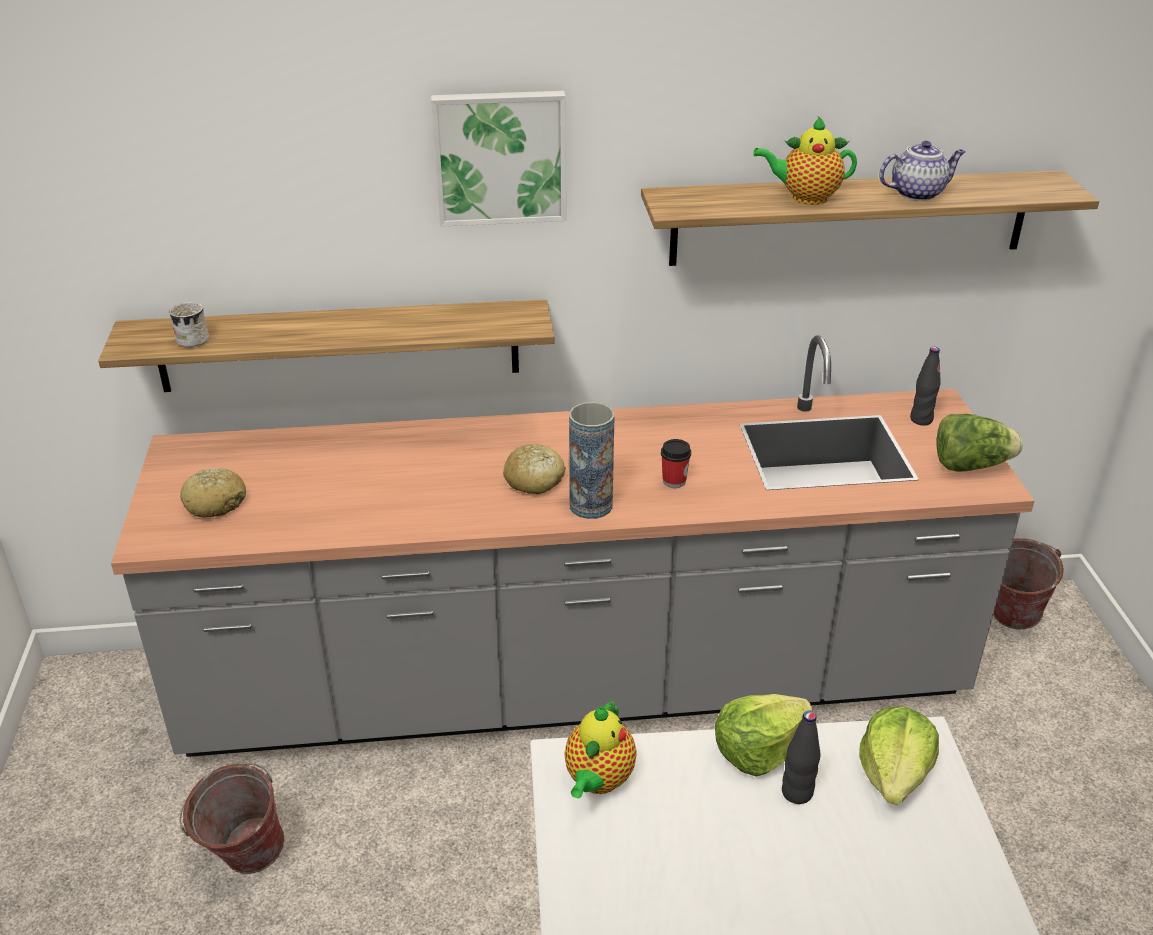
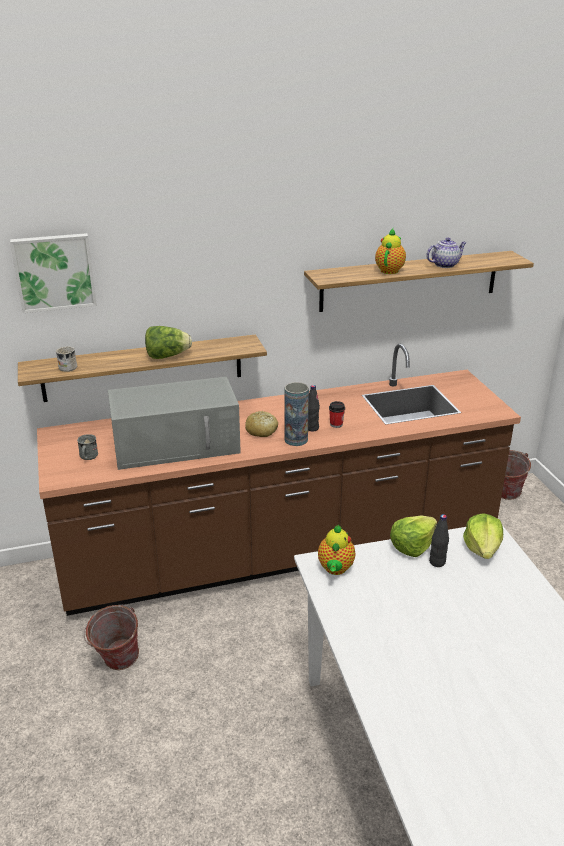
camera: 10 degrees left, 5 degrees down
grey counter [111,335,1034,757] -> brown counter [37,343,521,616]
bread [180,468,246,518] -> grey mug [77,434,98,460]
picture [431,91,566,227] -> picture moved to [10,233,97,313]
teapot [753,116,857,205] -> teapot turned 120 degrees clockwise [375,228,406,274]
black bottle [910,347,941,426] -> black bottle moved to [308,385,320,431]
lettuce [936,414,1023,472] -> lettuce moved to [145,326,192,359]
none -> grey microwave [108,377,241,470]

